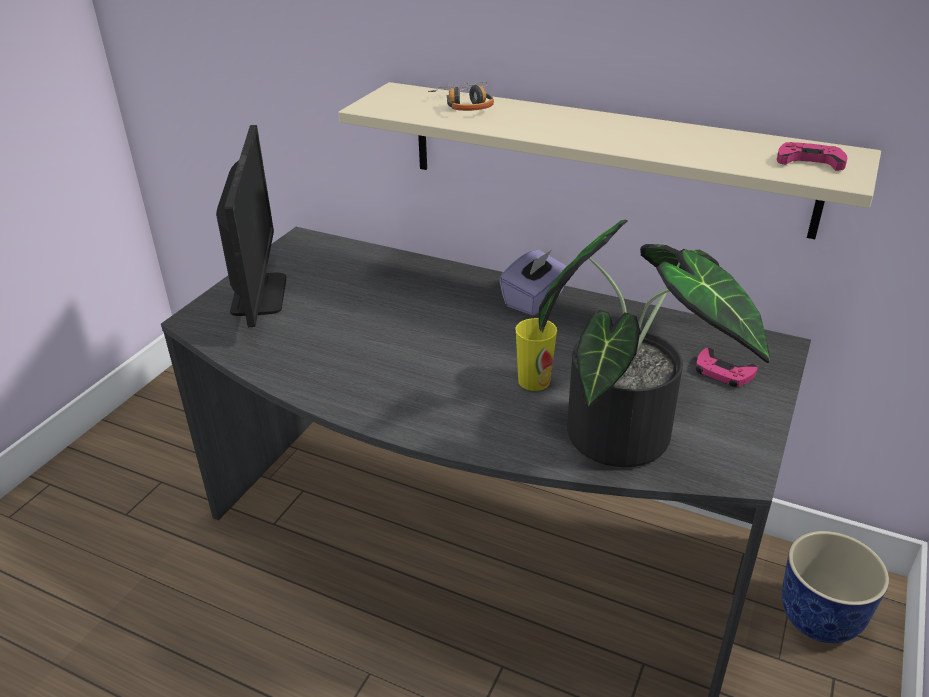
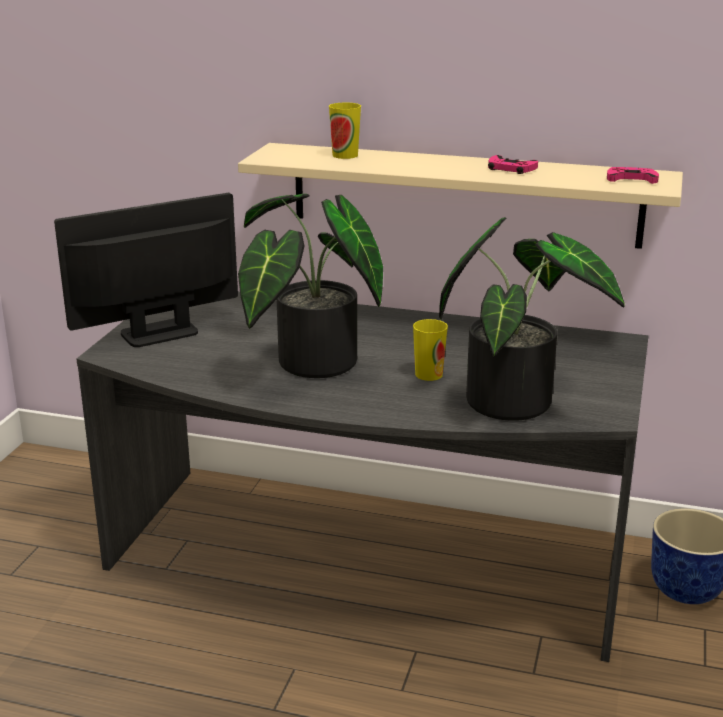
camera: 10 degrees left, 10 degrees down
monitor [216,125,286,327] -> monitor turned 105 degrees counterclockwise [54,193,238,347]
headphones [428,81,494,111] -> cup [329,103,361,159]
purple tissue box [499,250,567,315] -> none
pink game controller [695,348,758,387] -> pink game controller moved to [488,155,538,174]
none -> potted plant [238,194,383,378]

